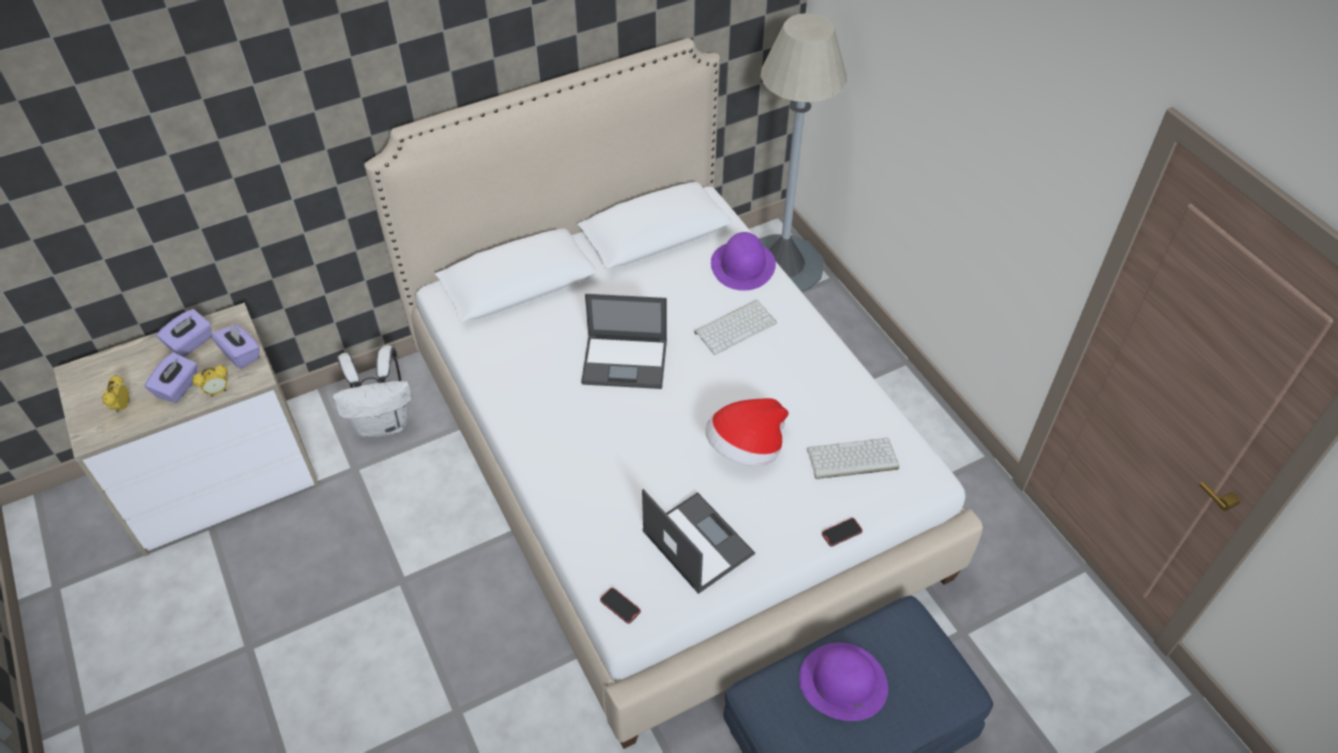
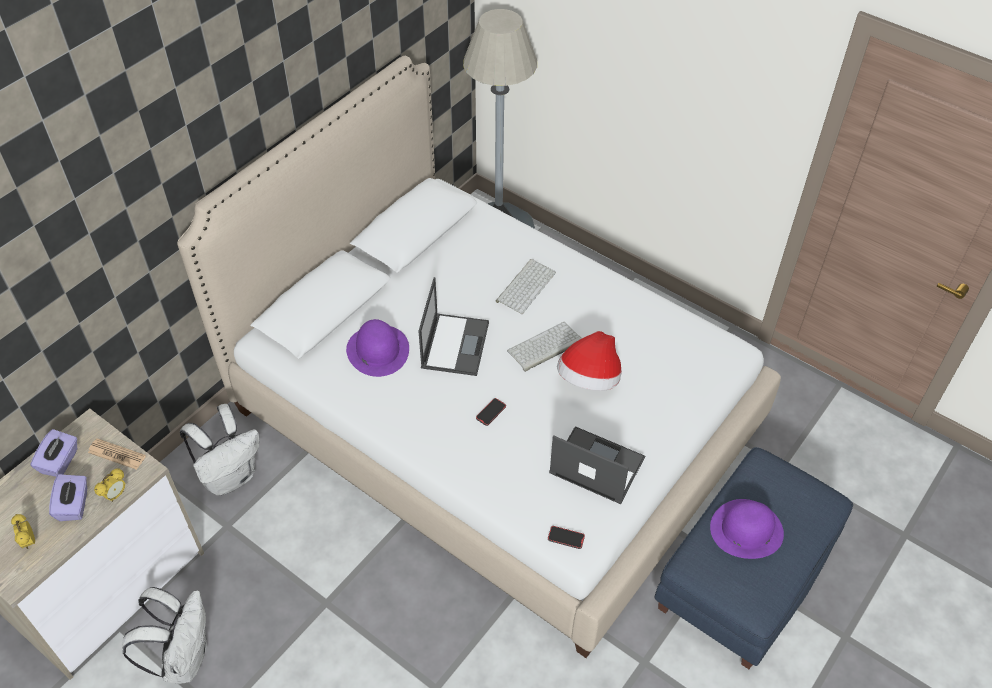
camera: 25 degrees left, 0 degrees up
purple tissue box [211,324,260,369] -> newspaper [88,438,146,470]
laptop [581,294,667,389] -> laptop turned 60 degrees counterclockwise [418,277,489,376]
purple hat [711,232,776,291] -> purple hat moved to [346,319,409,377]
keyboard [807,438,899,479] -> keyboard moved to [507,322,582,372]
phone [822,518,863,547] -> phone moved to [476,398,506,426]
none -> white backpack [122,587,207,684]

